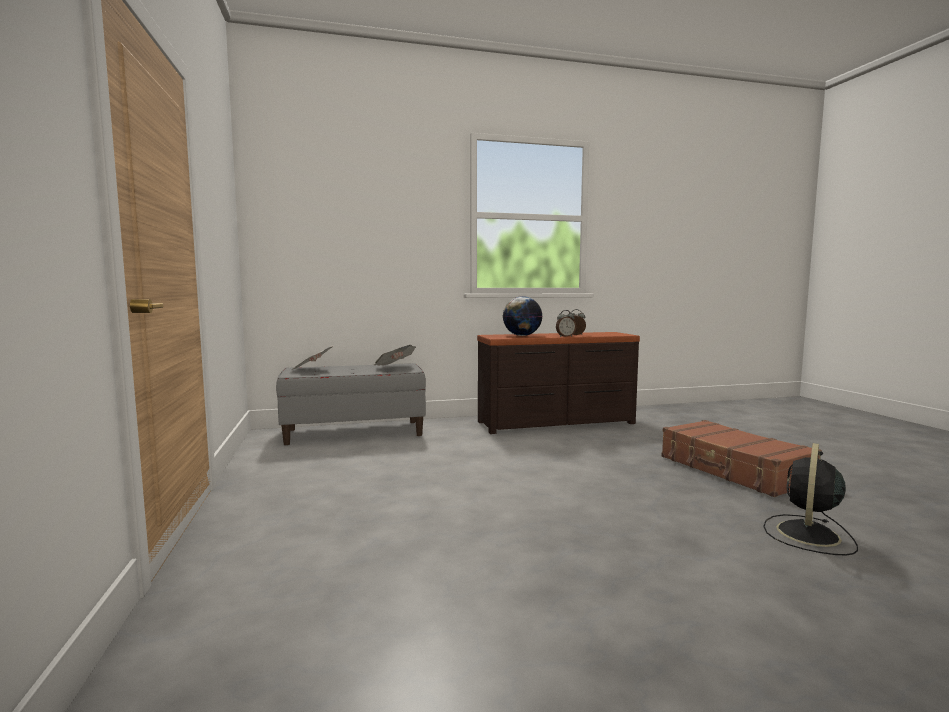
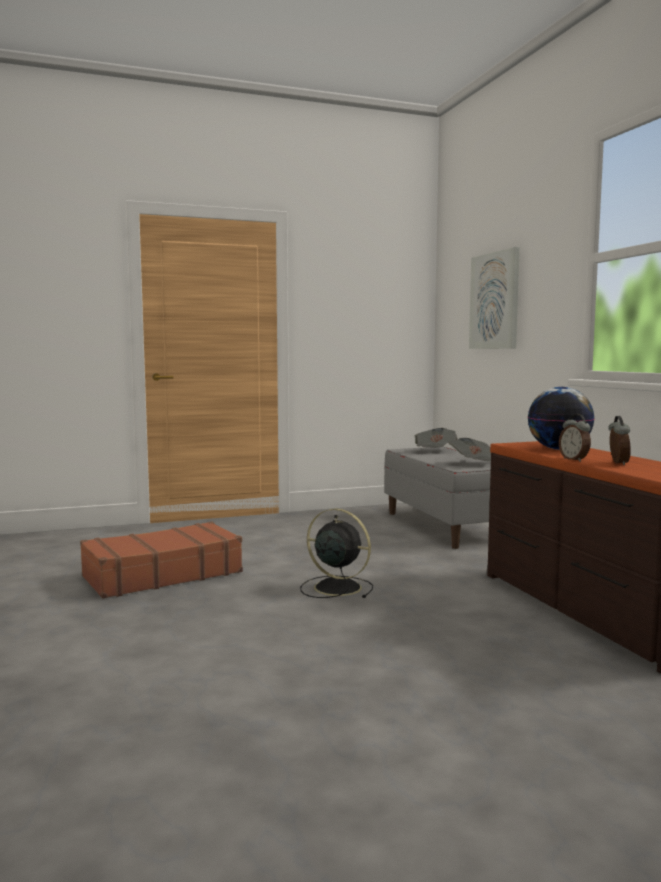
camera: 85 degrees right, 0 degrees up
brown suitcase [662,420,822,497] -> brown suitcase moved to [80,522,243,599]
black fan [763,443,858,555] -> black fan moved to [300,508,373,598]
none -> picture [469,247,520,349]

